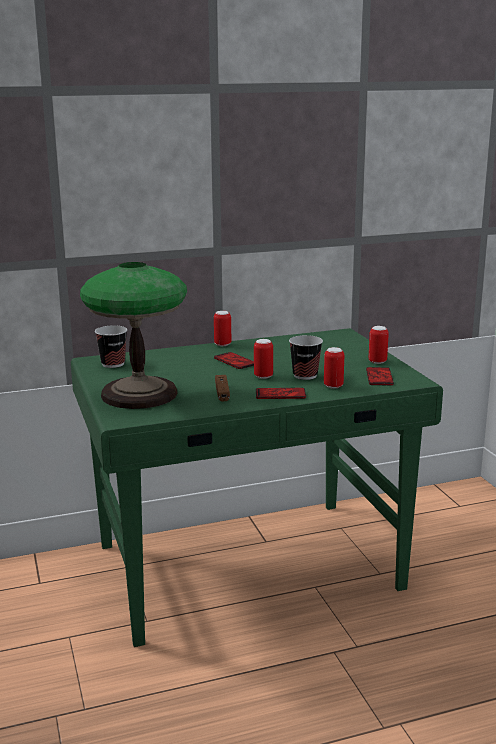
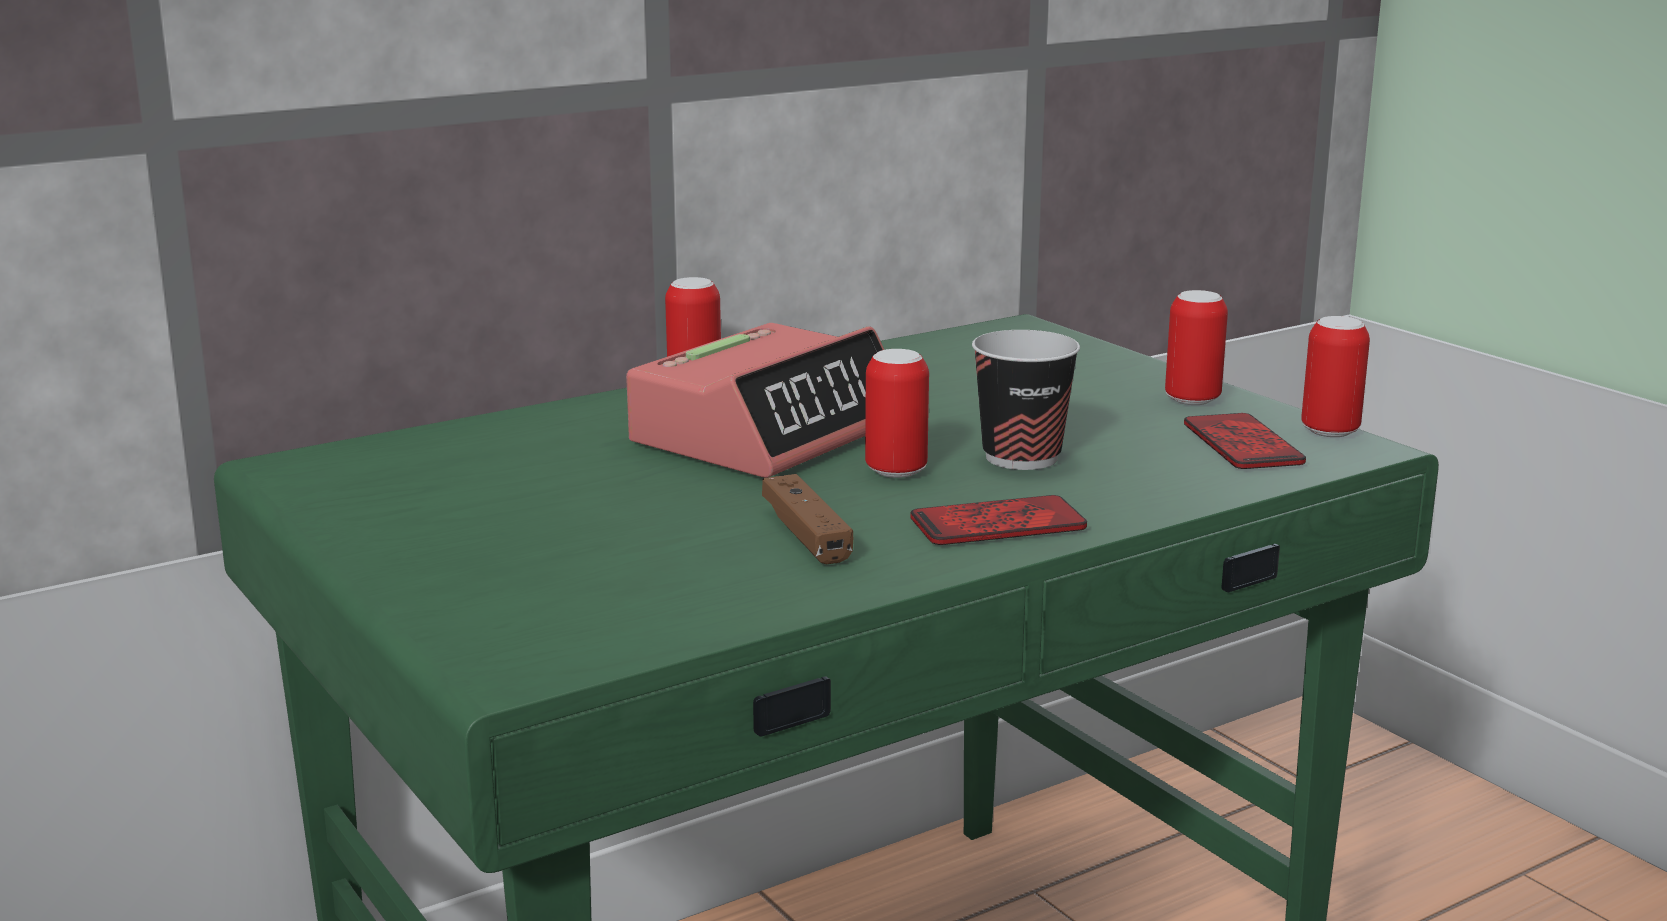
camera: 15 degrees left, 0 degrees up
table lamp [80,262,187,409] -> none
cup [95,325,127,368] -> none
phone [214,352,254,369] -> alarm clock [626,323,884,478]
can [324,347,344,389] -> can moved to [1301,316,1370,437]

